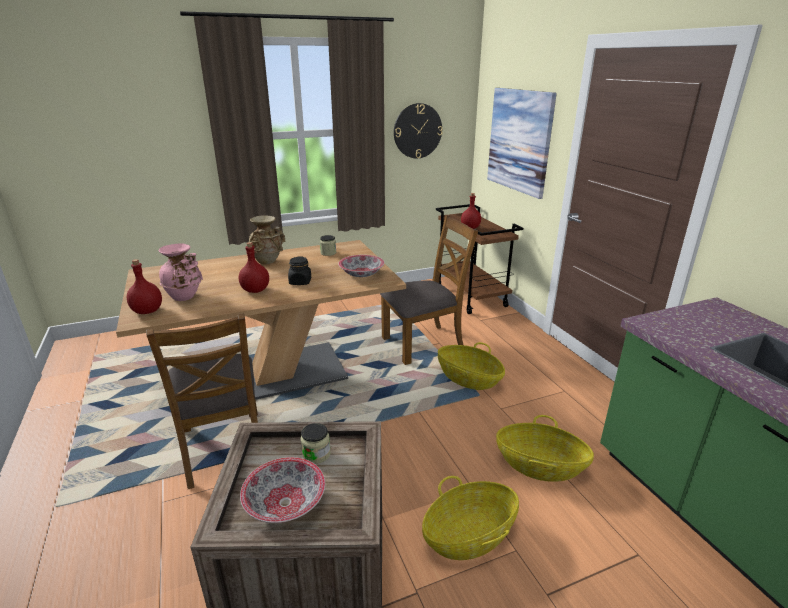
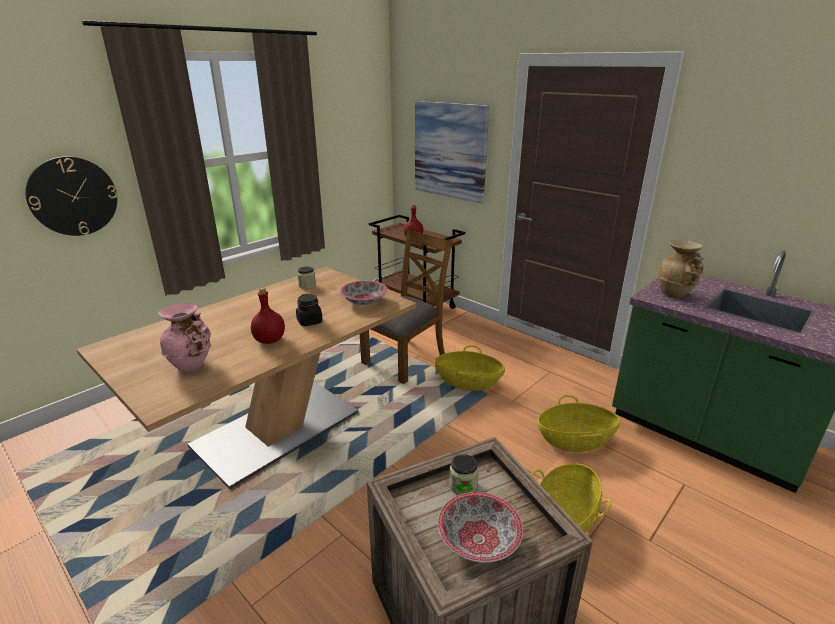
camera: 25 degrees left, 0 degrees up
red bottle [127,259,162,314] -> none
brown chair [146,314,258,489] -> none
beige vase [249,215,286,264] -> beige vase moved to [657,240,704,298]
wall clock [394,103,443,158] -> wall clock moved to [26,156,117,236]

